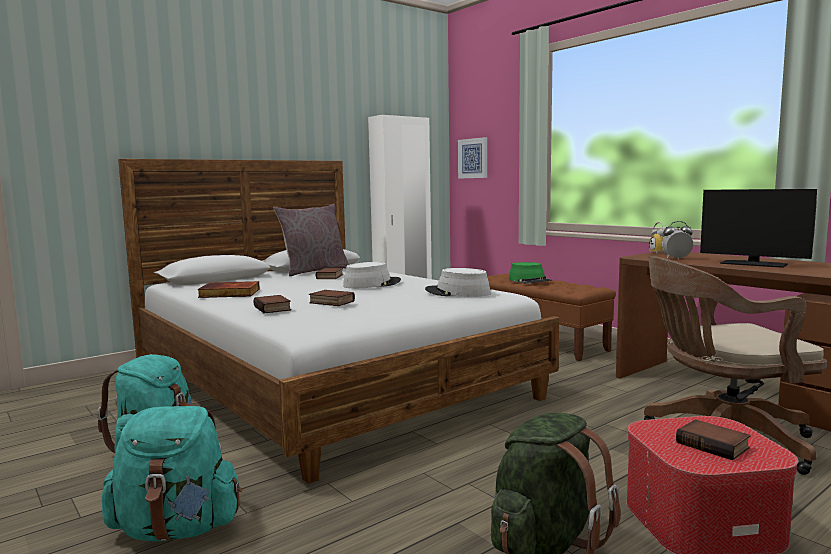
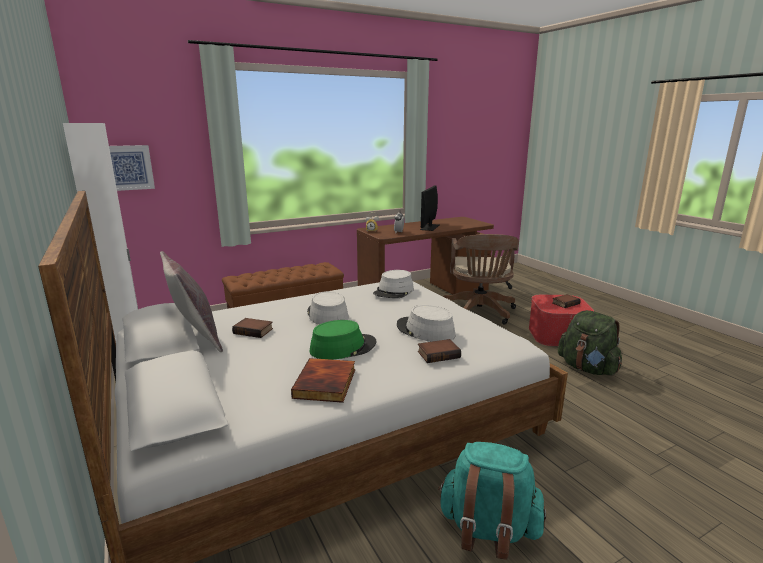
camera: 80 degrees left, 10 degrees up
turquoise backpack [102,406,242,541] -> none
book [309,290,355,306] -> grey hat [397,305,455,342]
green hat [508,262,552,284] -> green hat moved to [310,320,376,360]
monitor [700,189,817,268] -> monitor turned 150 degrees clockwise [420,185,439,231]

